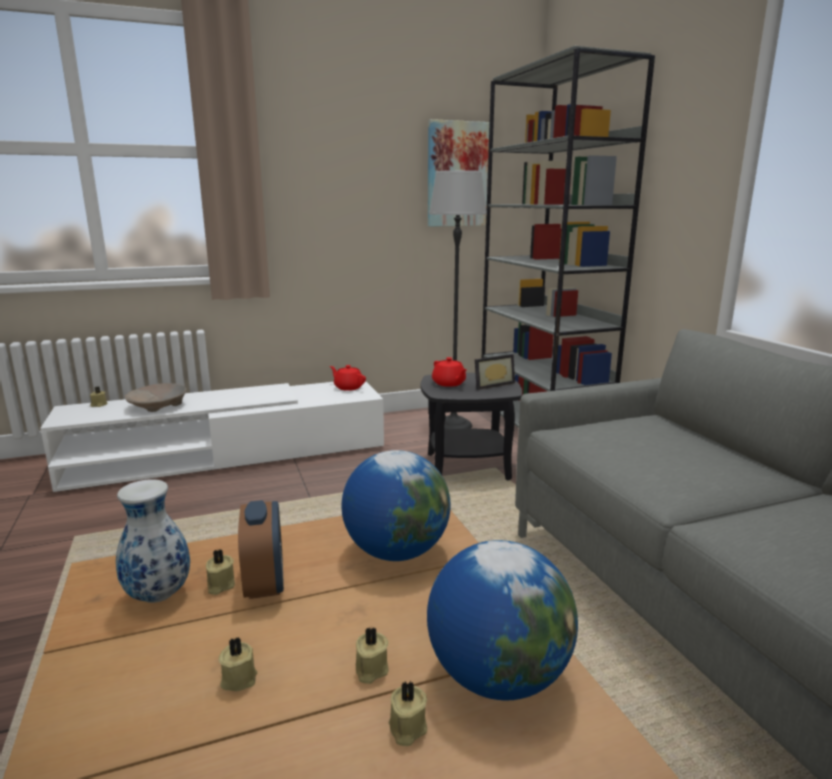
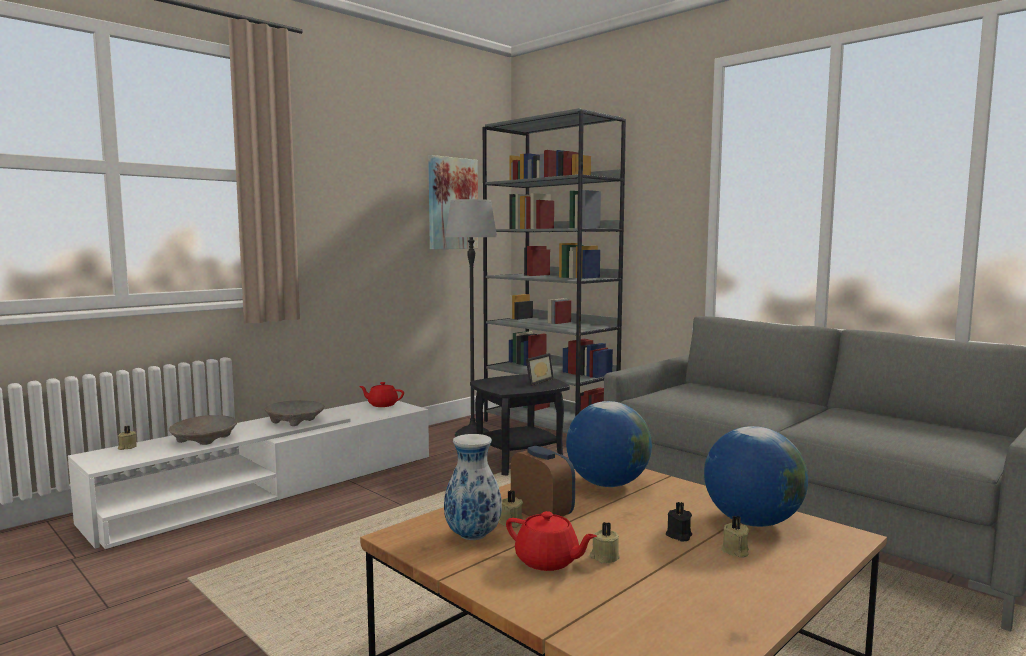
camera: 25 degrees left, 10 degrees down
beige candle [355,627,388,684] -> black candle [666,502,692,541]
red teapot [432,357,467,387] -> red teapot moved to [506,511,597,571]
none -> beige bowl [264,400,325,426]

